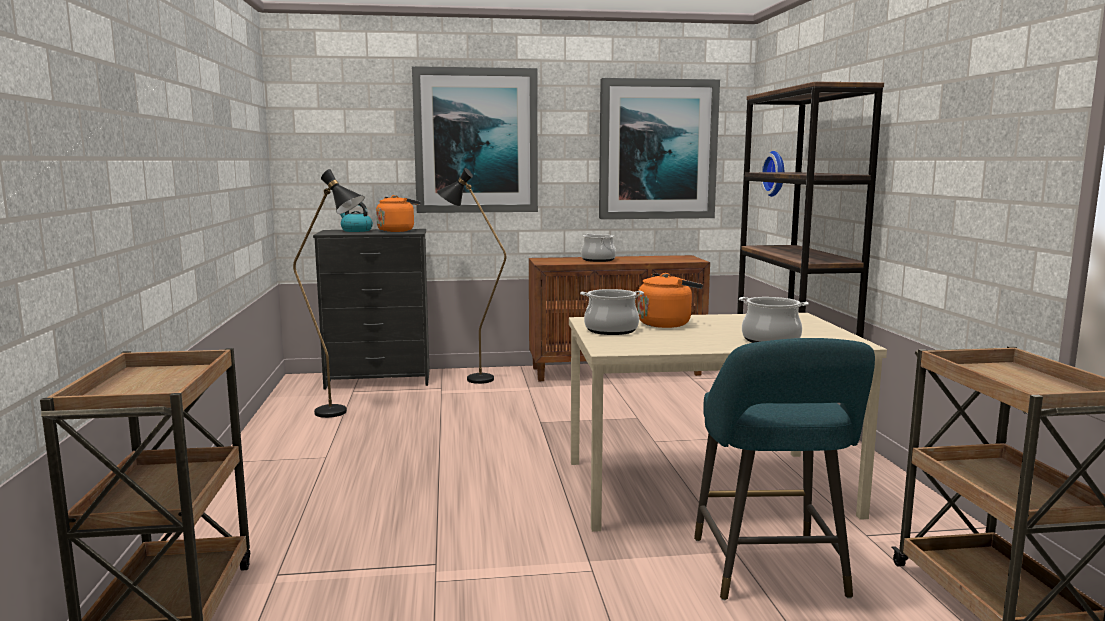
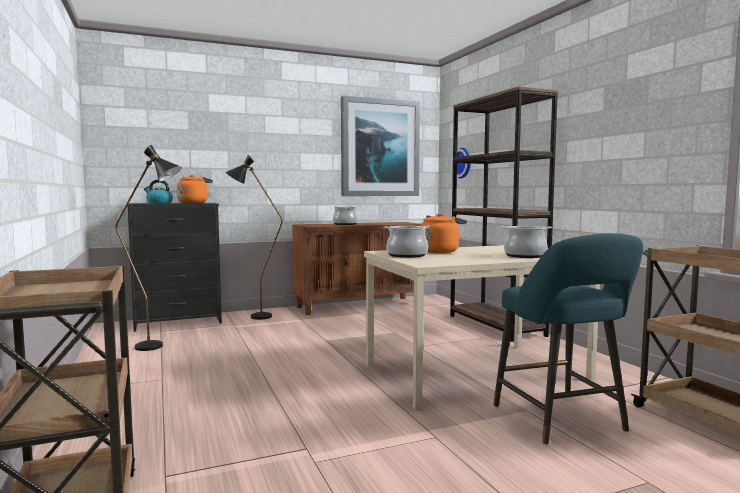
camera: 15 degrees left, 5 degrees down
picture [412,66,538,213] -> none

